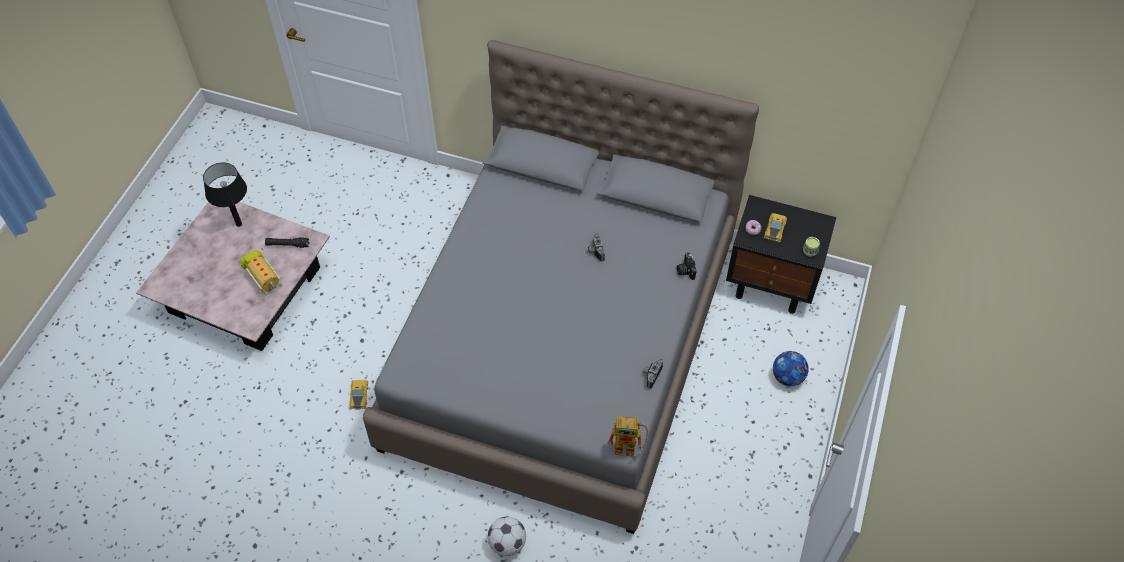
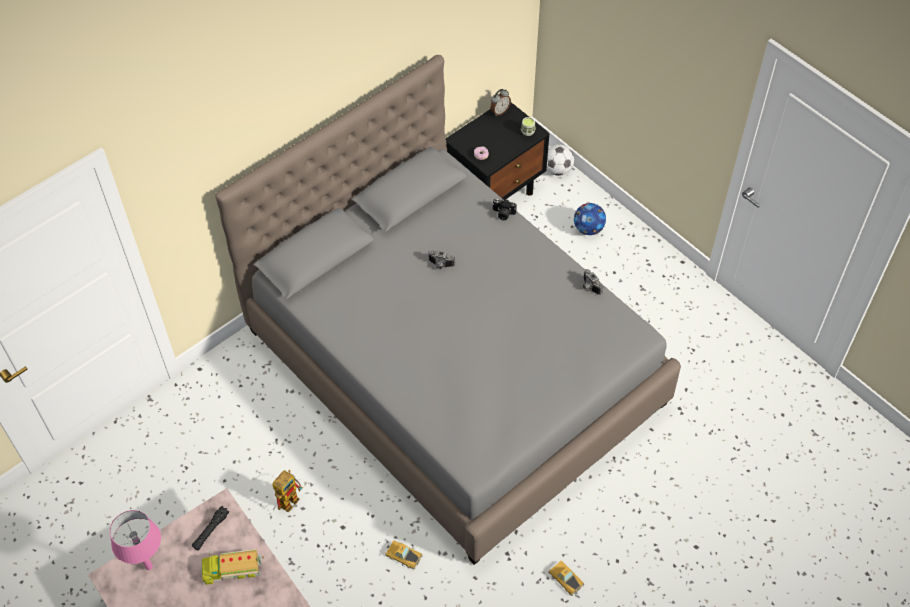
camera: 60 degrees left, 0 degrees up
black table lamp [203,162,247,227] -> pink table lamp [110,510,161,570]
football [487,516,526,556] -> football moved to [547,144,574,176]
toy robot [608,416,648,457] -> toy robot moved to [272,469,303,512]
toy car [764,213,787,242] -> toy car moved to [548,561,585,596]
none -> alarm clock [490,89,511,116]

